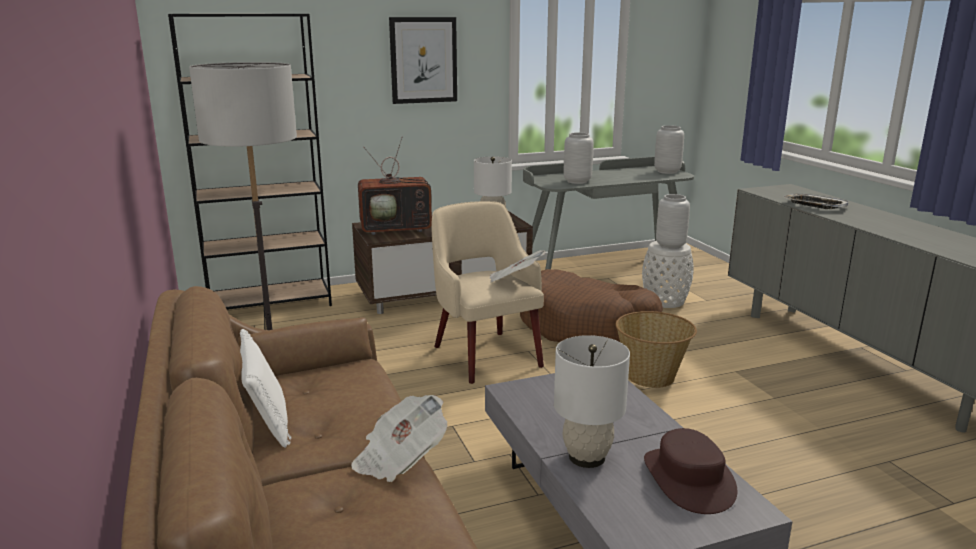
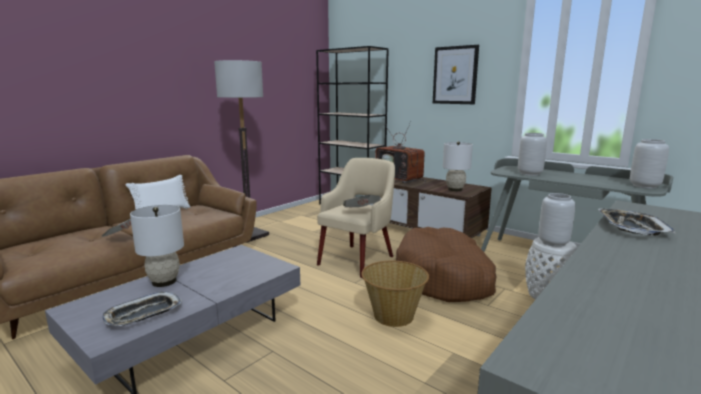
camera: 60 degrees right, 5 degrees down
brown hat [644,428,738,514] -> tray [103,291,182,326]

